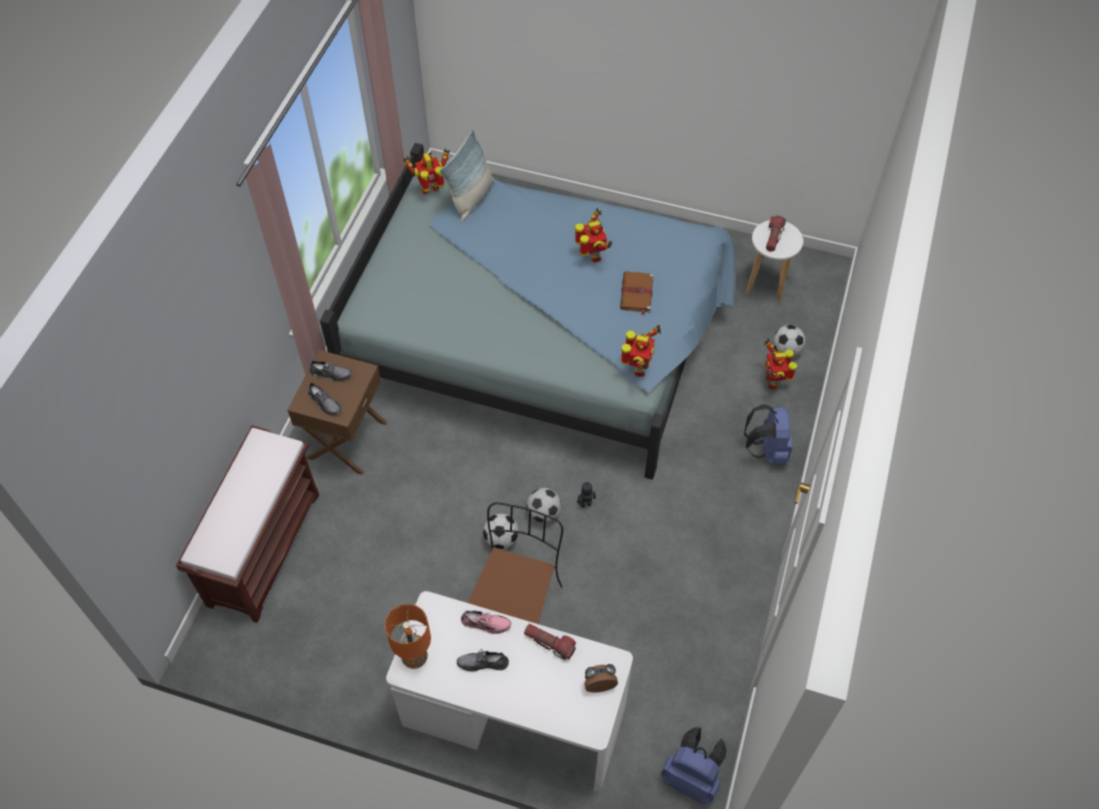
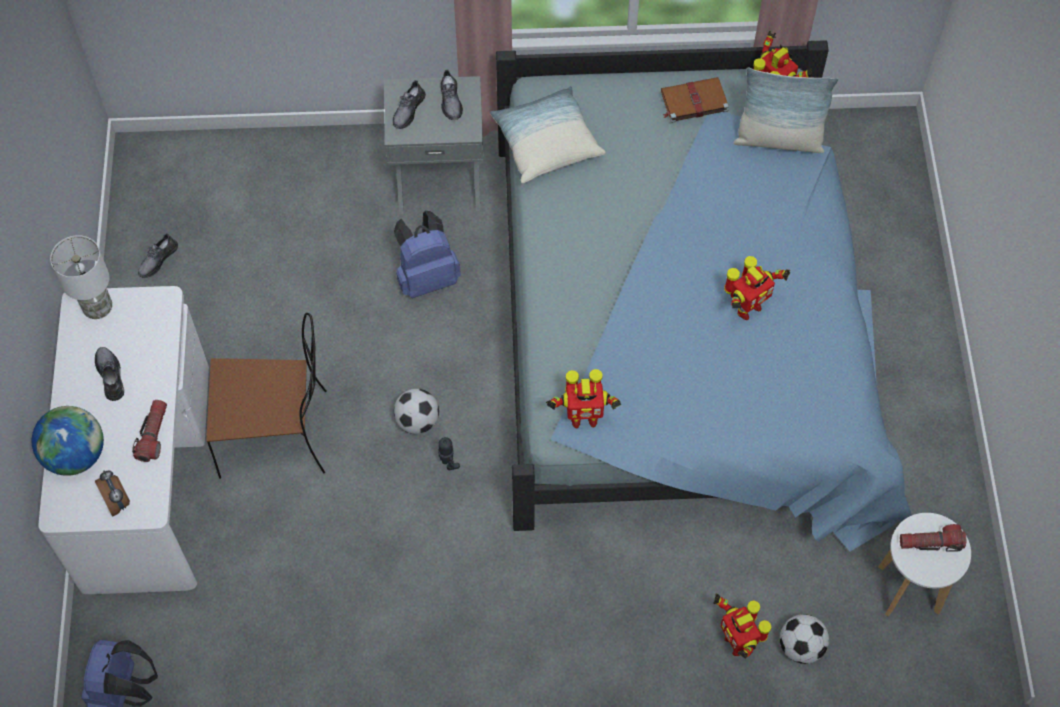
camera: 70 degrees right, 5 degrees up
brown bench [176,425,319,623] -> none
brown nightstand [287,350,387,475] -> grey nightstand [385,76,484,214]
orange table lamp [385,604,431,669] -> white table lamp [50,235,112,319]
pink shoe [461,610,511,634] -> none
football [483,514,518,549] -> none
brown book [620,272,654,316] -> brown book moved to [661,77,729,123]
blue backpack [744,404,793,465] -> blue backpack moved to [394,211,461,298]
toy robot [764,338,797,389] -> toy robot turned 90 degrees counterclockwise [713,593,771,659]
none -> globe [32,406,104,476]
none -> grey shoe [138,233,178,278]
none -> pillow [490,86,606,183]

